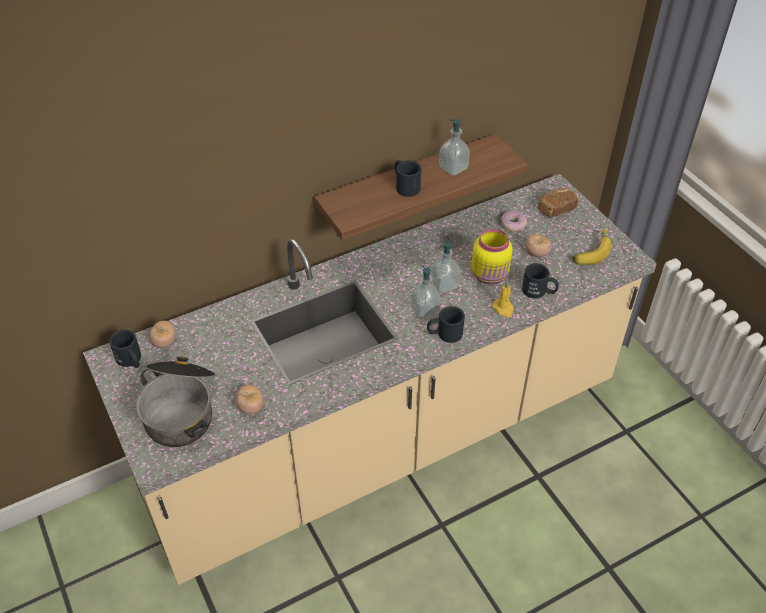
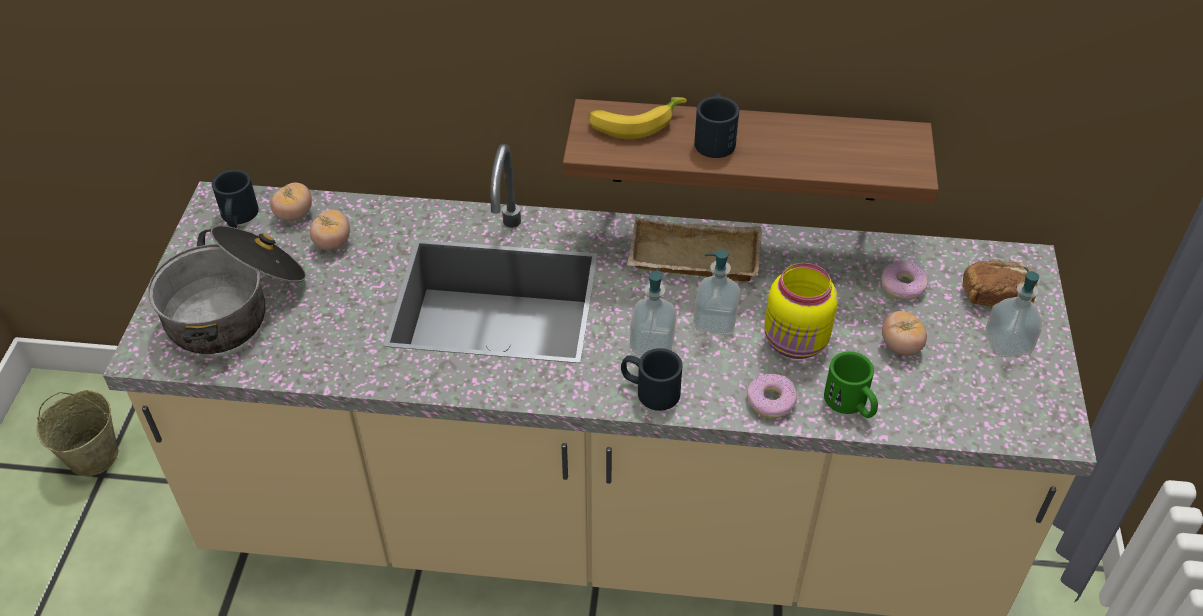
camera: 35 degrees right, 0 degrees up
tomato [236,385,264,414] -> tomato moved to [310,210,350,251]
soap dispenser [439,119,470,176] -> soap dispenser moved to [985,267,1042,357]
yellow candle [492,282,514,317] -> donut [747,374,797,418]
black mug [522,263,559,298] -> green mug [824,351,878,418]
banana [572,229,612,265] -> banana moved to [588,97,687,139]
none -> beige bucket [36,390,118,476]
none -> beige tray [627,217,762,282]

